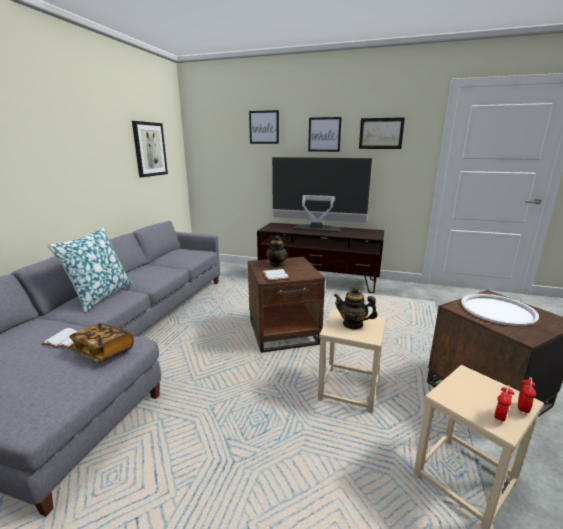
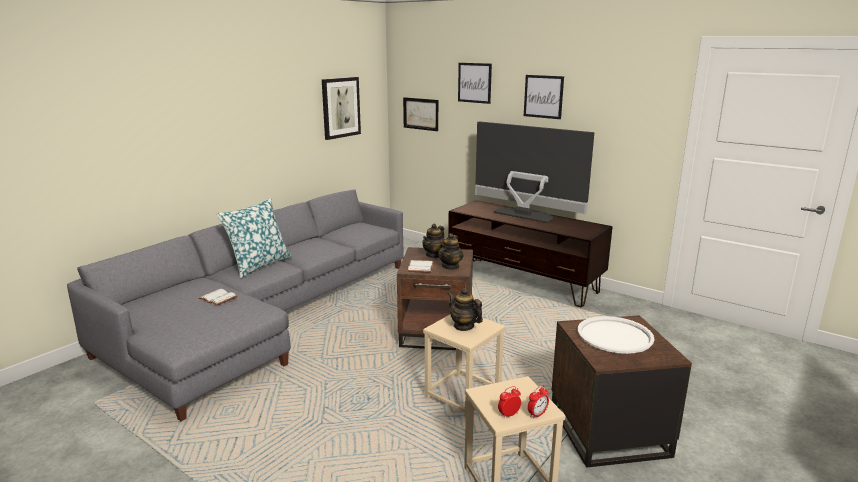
camera: 20 degrees right, 0 degrees up
book [69,323,134,362] -> none
picture [359,117,405,149] -> picture moved to [403,97,438,131]
none -> teapot [438,233,463,270]

